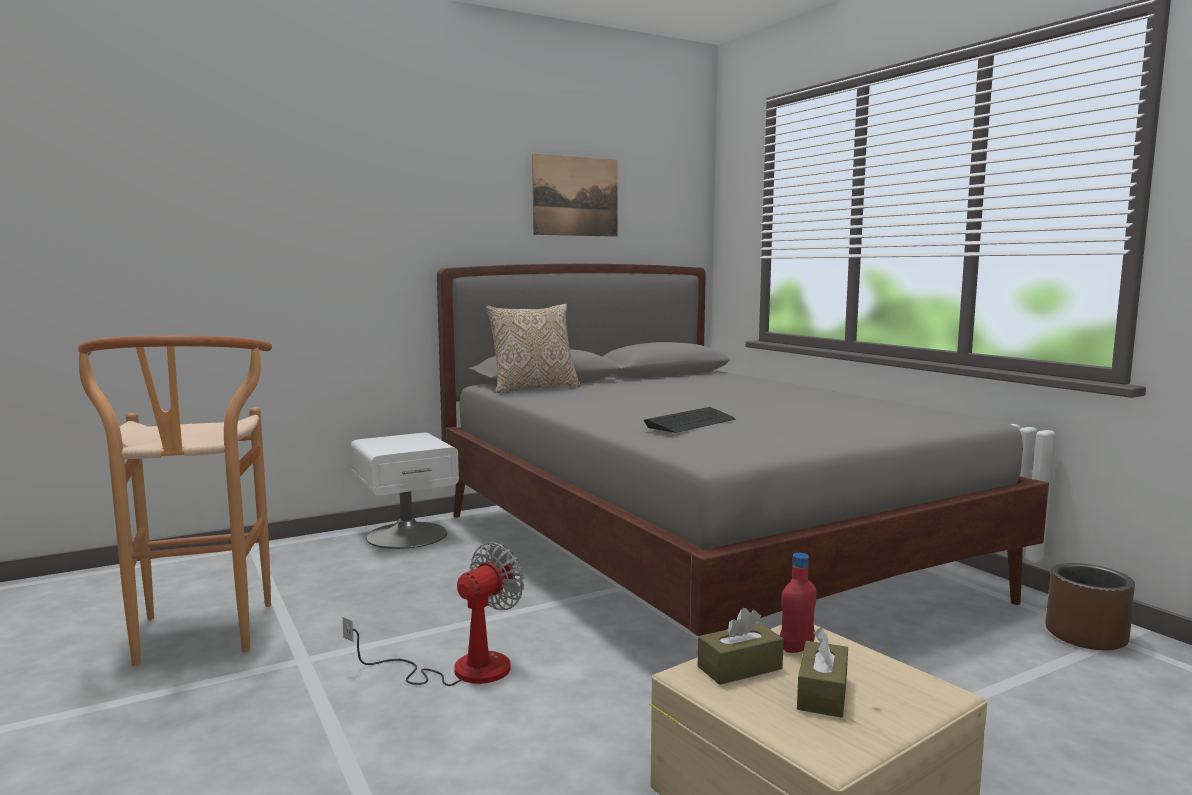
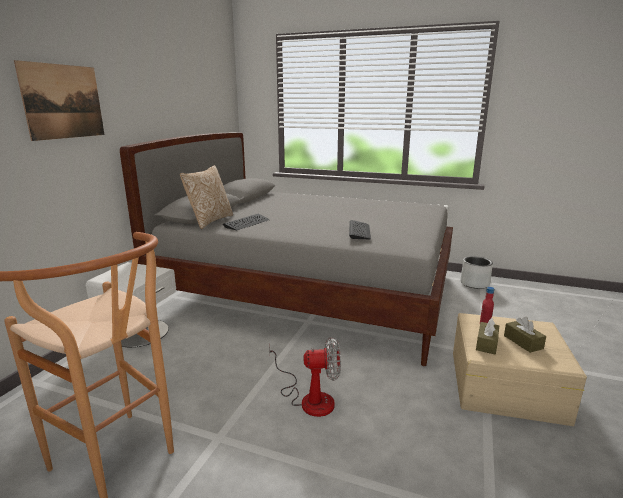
camera: 40 degrees left, 10 degrees up
fan [343,542,524,686] -> fan turned 90 degrees clockwise [269,337,341,417]
picture [532,154,618,237] -> picture moved to [14,60,104,141]
brown planter [1045,563,1135,651] -> grey planter [460,256,493,289]
none -> keyboard [223,214,269,230]

